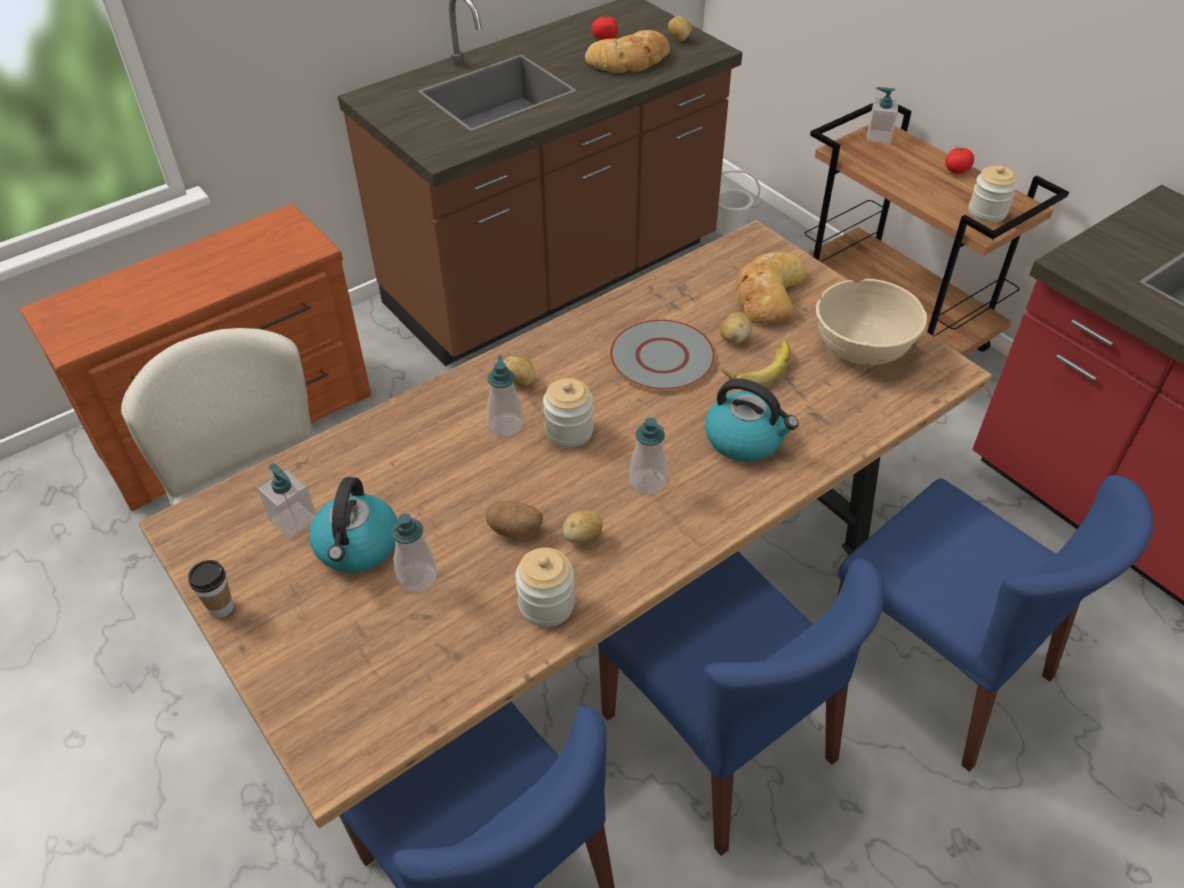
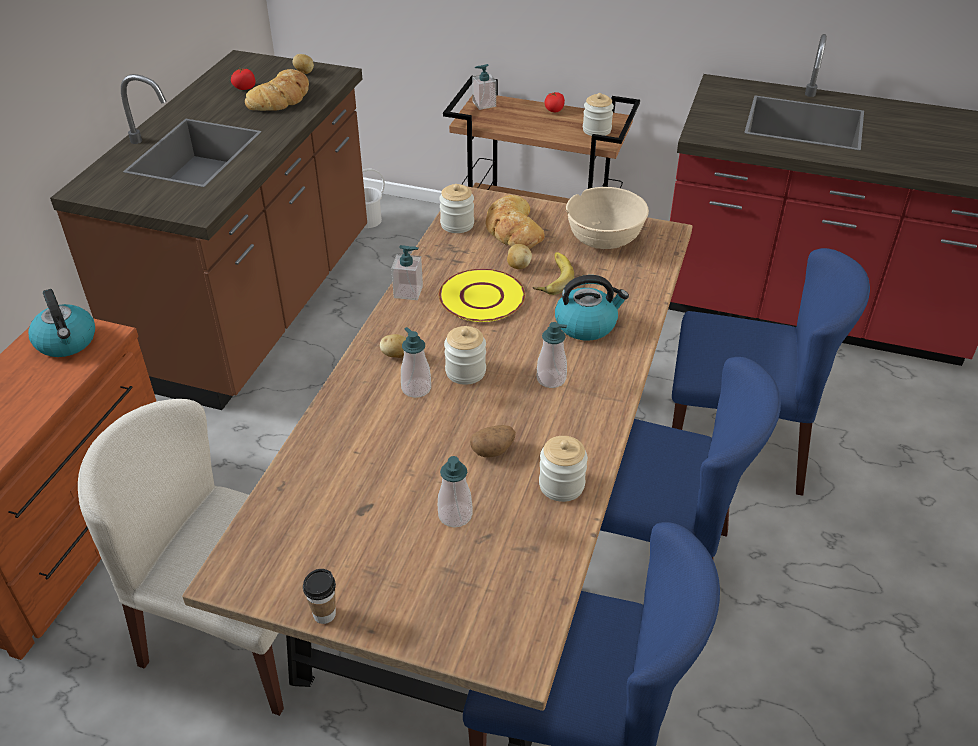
camera: 35 degrees left, 5 degrees down
soap dispenser [257,463,316,539] -> soap dispenser moved to [391,245,423,300]
kettle [309,477,397,573] -> kettle moved to [28,289,95,357]
potato [562,511,603,543] -> none
grey plate [610,319,715,390] -> yellow plate [439,269,525,322]
none -> jar [439,184,474,233]

